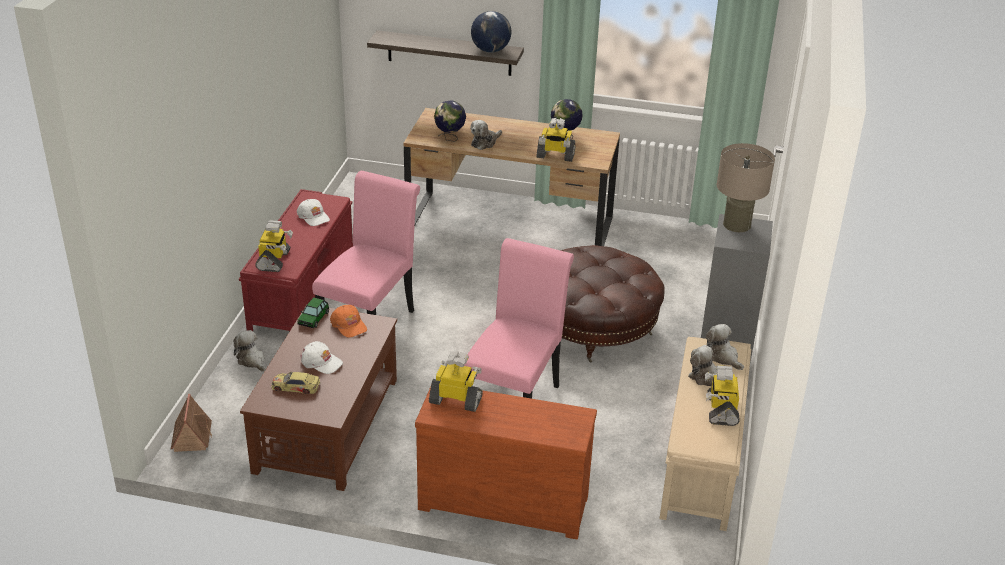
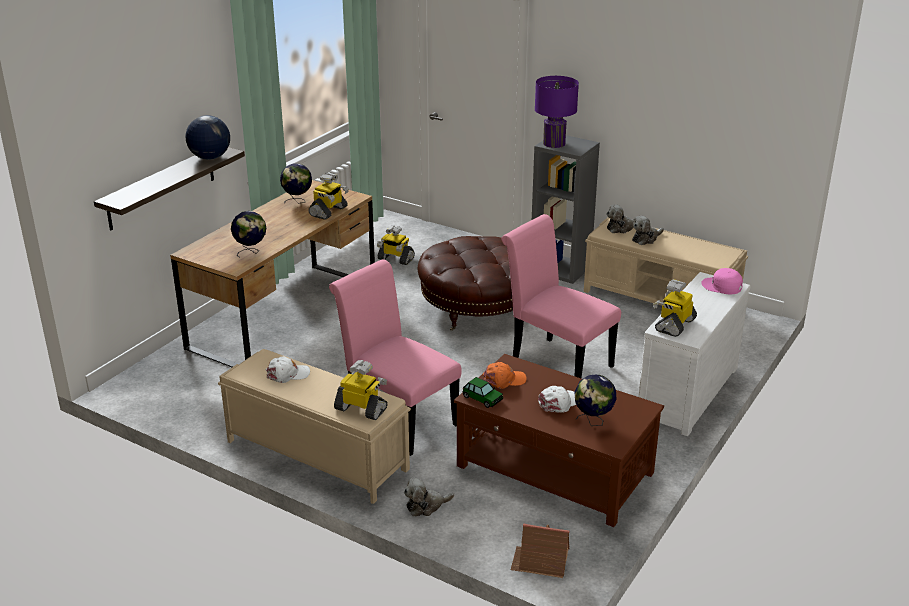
camera: 70 degrees left, 5 degrees down
red bench [239,189,353,331] -> beige bench [218,349,411,504]
toy car [272,372,320,394] -> globe [574,375,616,426]
brown dresser [415,387,597,539] -> white dresser [639,272,751,436]
plush toy [470,120,502,150] -> none
toy robot [705,365,739,426] -> toy robot moved to [377,225,415,265]
beige table lamp [717,143,775,232] -> purple table lamp [535,76,579,148]
none -> pink cap [701,268,743,295]

